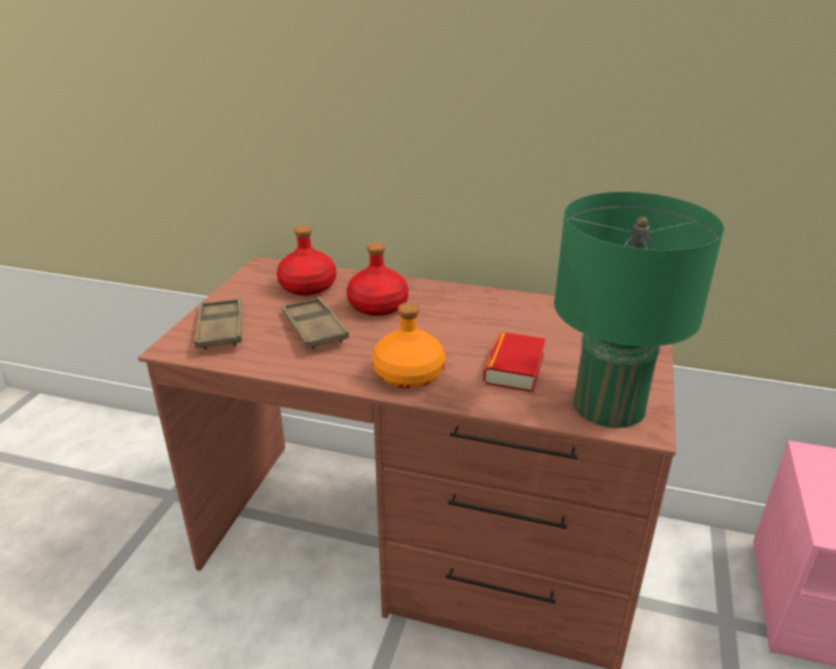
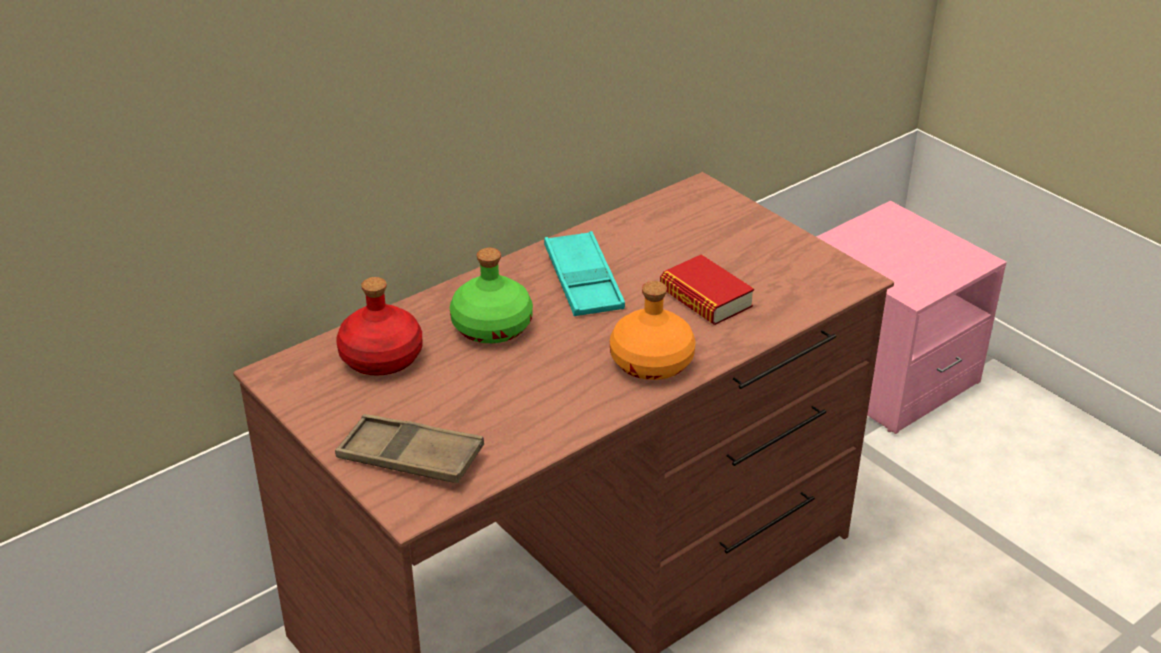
camera: 55 degrees left, 5 degrees up
brown tray [281,297,349,349] -> none
red bottle [346,242,408,316] -> green bottle [450,248,533,343]
green table lamp [554,192,724,428] -> none
none -> turquoise tray [544,231,625,316]

